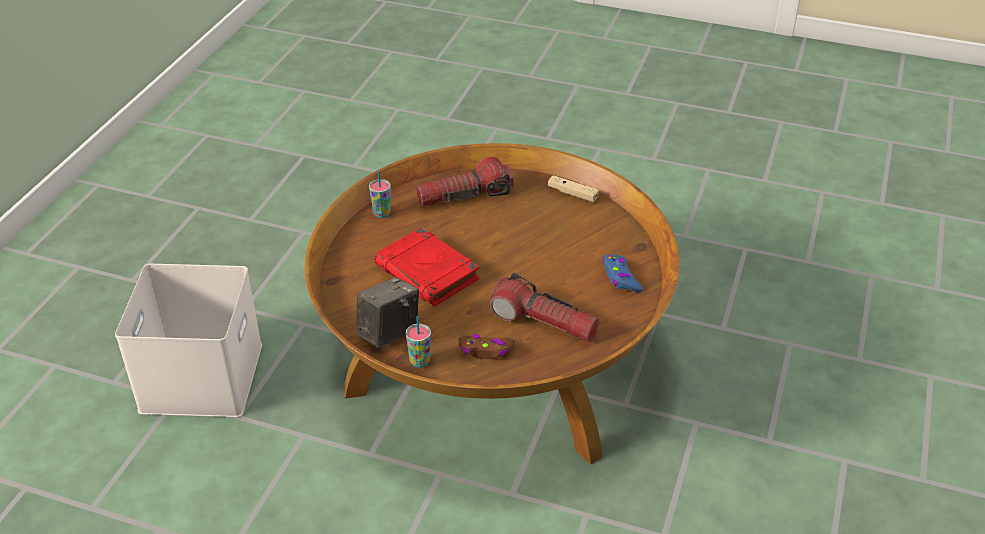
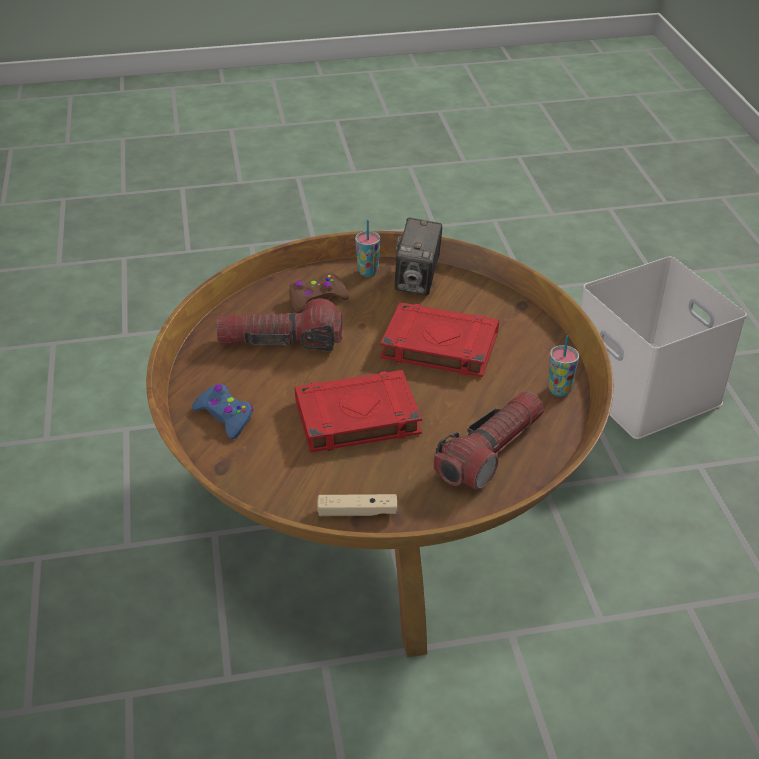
camera: 150 degrees right, 0 degrees up
none -> red book [295,370,422,453]

